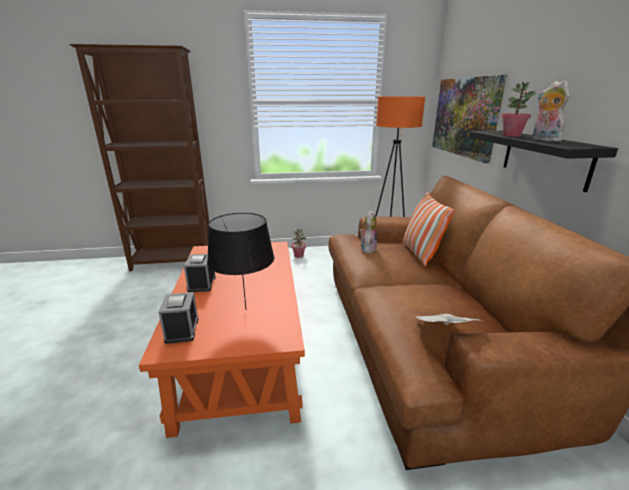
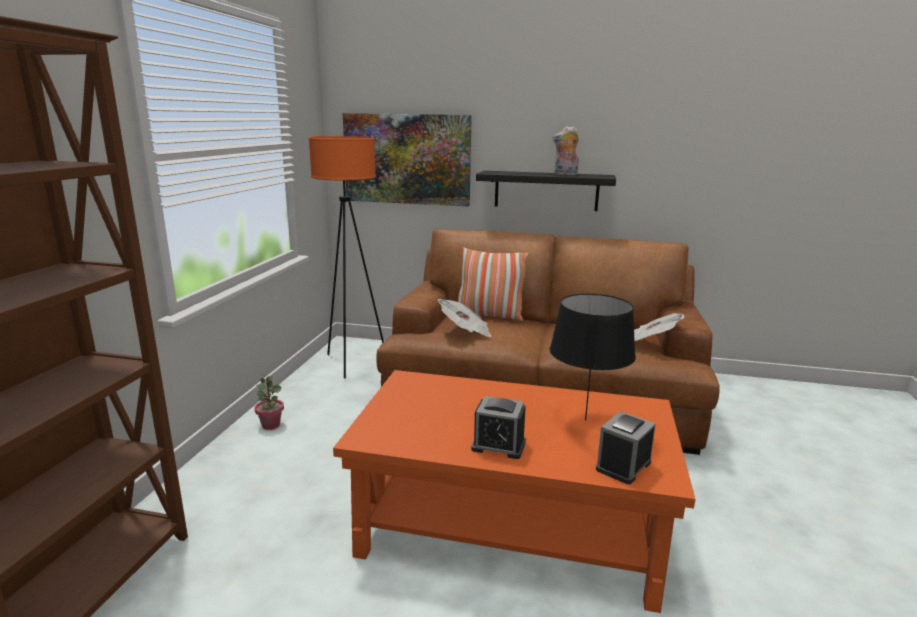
camera: 70 degrees left, 5 degrees down
alarm clock [159,292,198,344] -> alarm clock turned 60 degrees counterclockwise [596,411,656,484]
plush toy [359,210,377,253] -> newspaper [438,299,491,337]
potted plant [501,82,536,137] -> none

